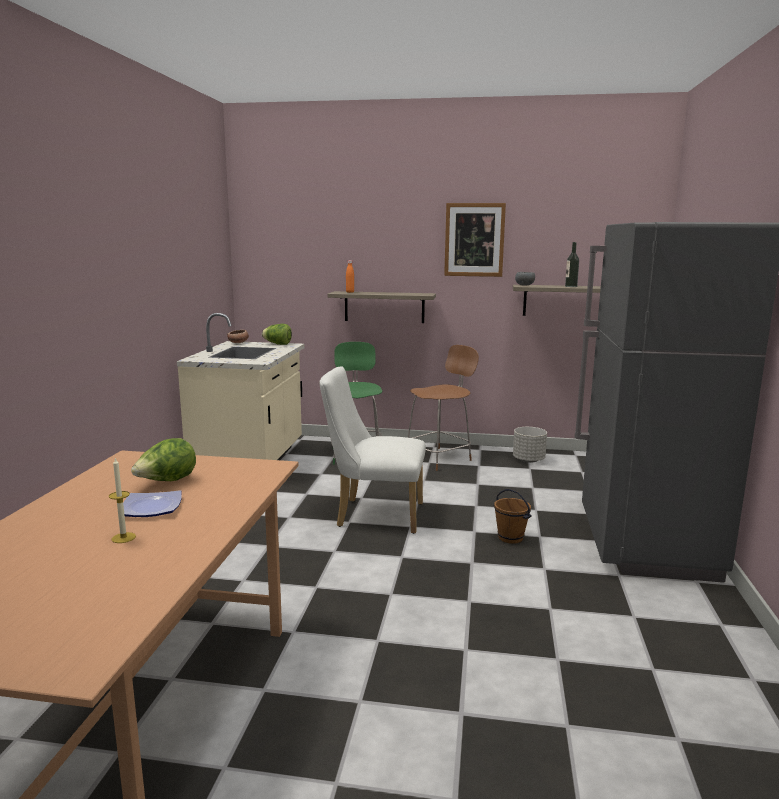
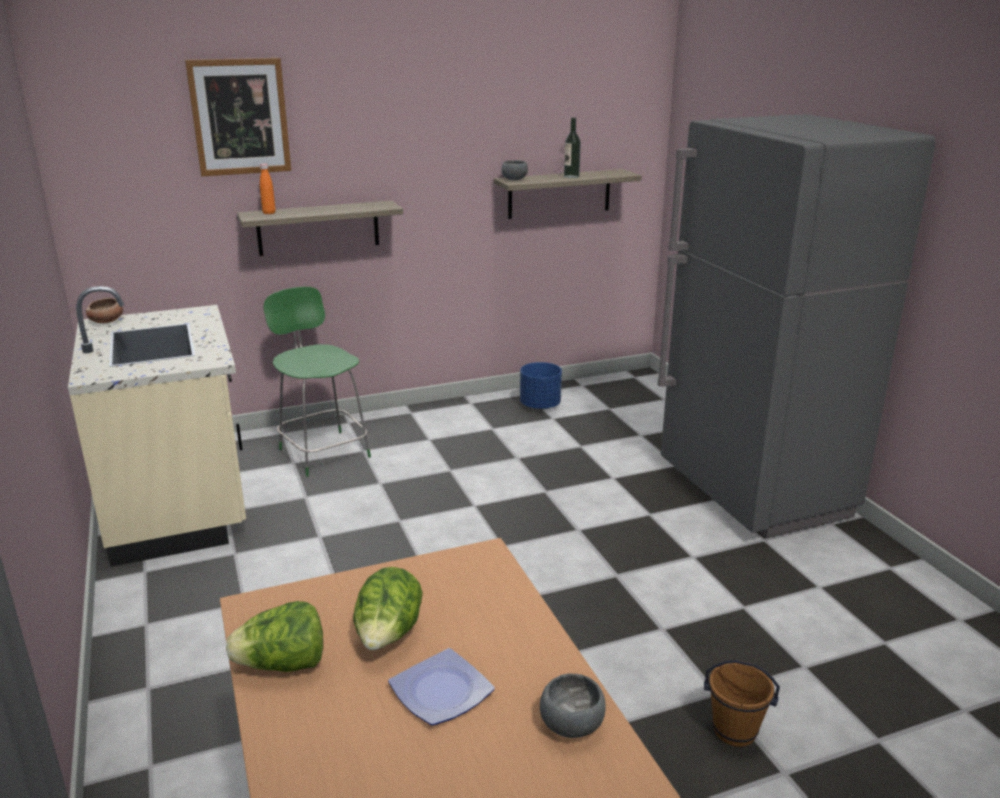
camera: 30 degrees left, 10 degrees up
candle [109,458,136,543] -> none
lettuce [262,324,292,345] -> lettuce moved to [226,601,323,672]
white chair [320,366,426,534] -> none
brown stool [408,345,479,471] -> none
picture [444,203,506,277] -> picture moved to [185,58,291,176]
brown bucket [494,489,532,544] -> brown bucket moved to [704,660,780,747]
grey planter [513,427,547,463] -> blue planter [520,362,562,410]
none -> grey bowl [540,673,606,738]

